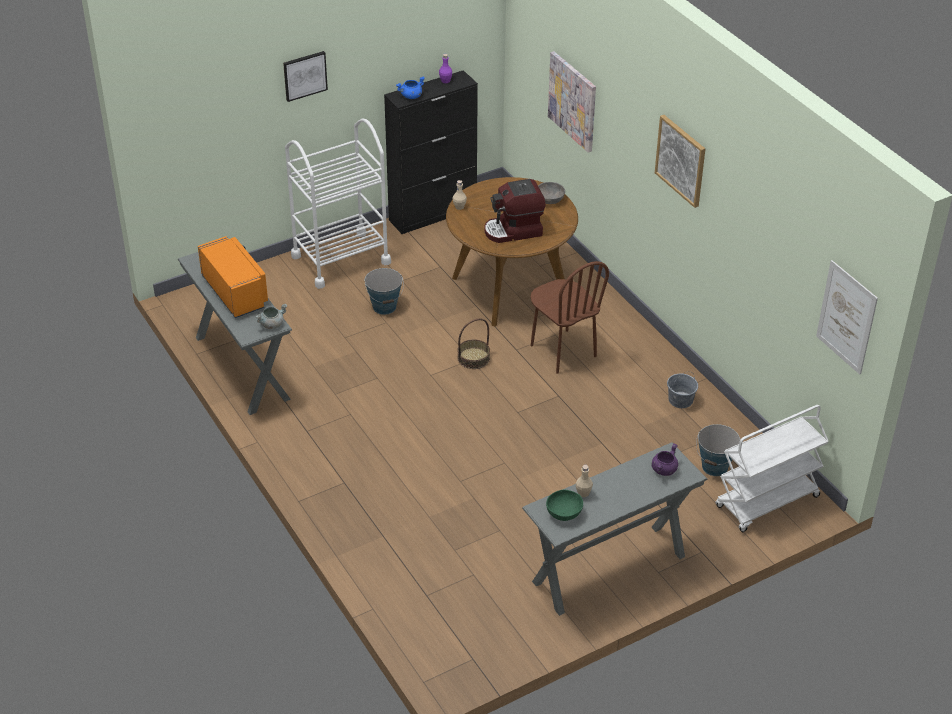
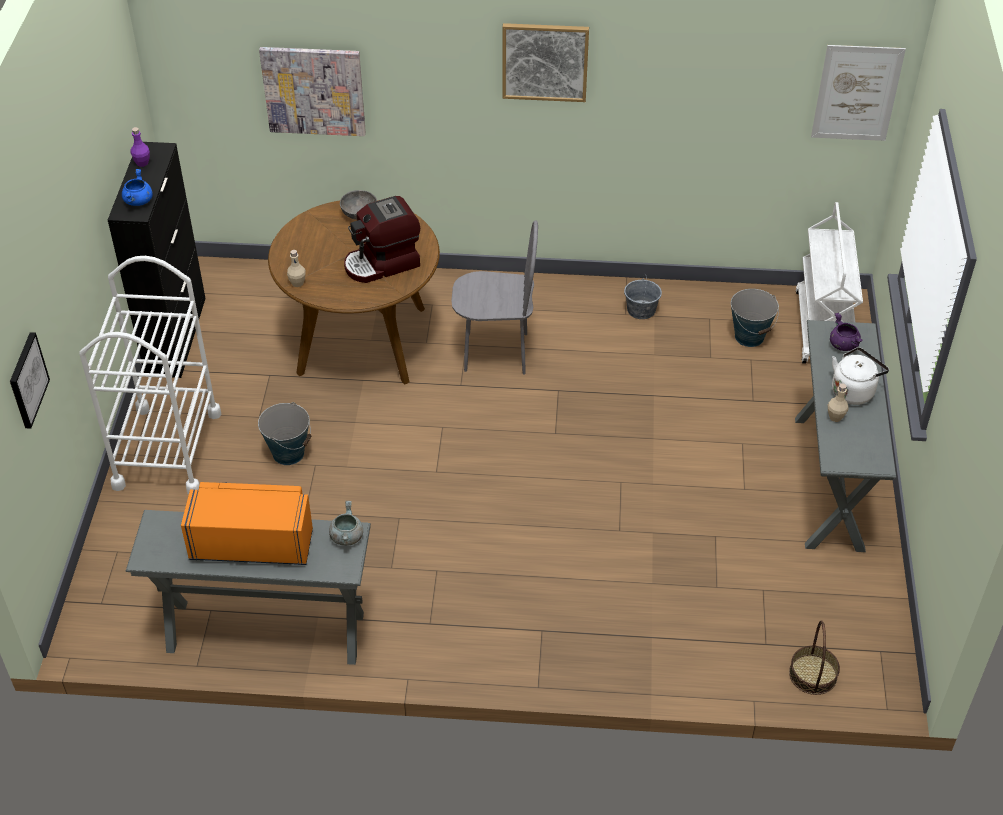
camera: 55 degrees left, 5 degrees up
picture [283,51,328,102] -> picture moved to [10,332,50,429]
basket [457,318,490,369] -> basket moved to [789,620,840,695]
coffee machine [484,179,546,243] -> coffee machine turned 45 degrees clockwise [344,196,420,283]
brown chair [531,261,609,374] -> grey chair [451,220,538,375]
green bowl [546,490,583,521] -> none
none -> white kettle [832,347,889,405]

